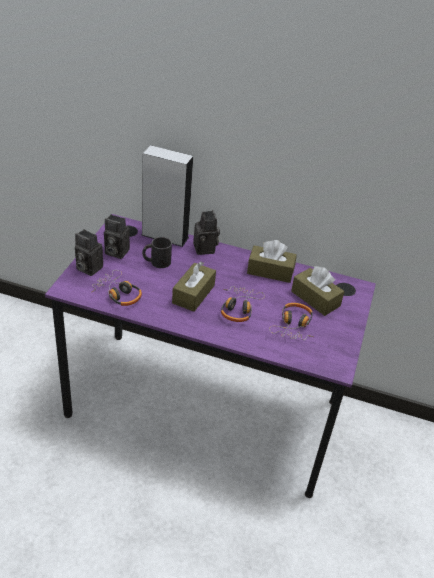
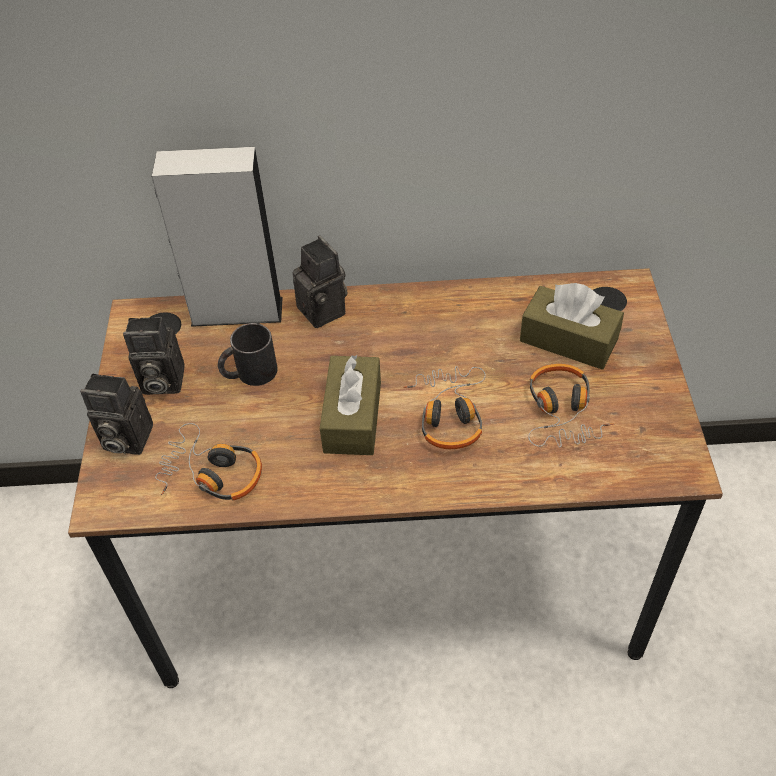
camera: 15 degrees left, 10 degrees up
purple desk [45,214,376,498] -> brown desk [68,268,723,688]
brown tissue box [247,240,297,283] -> none

